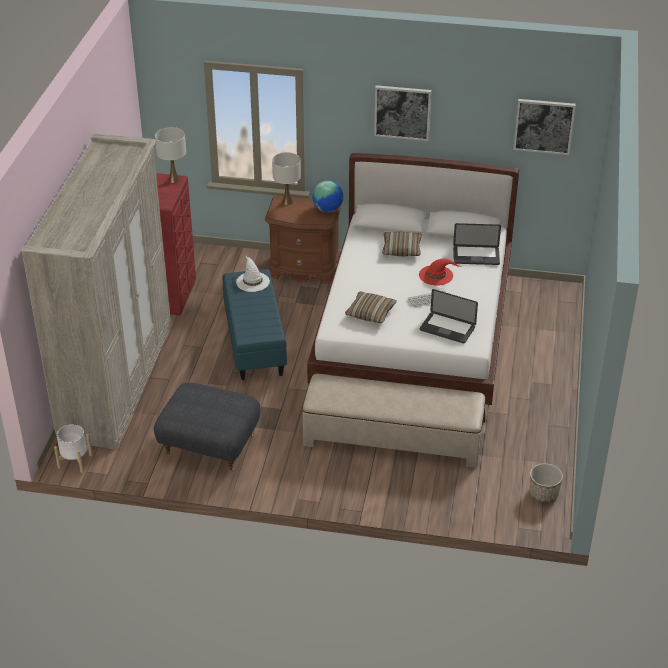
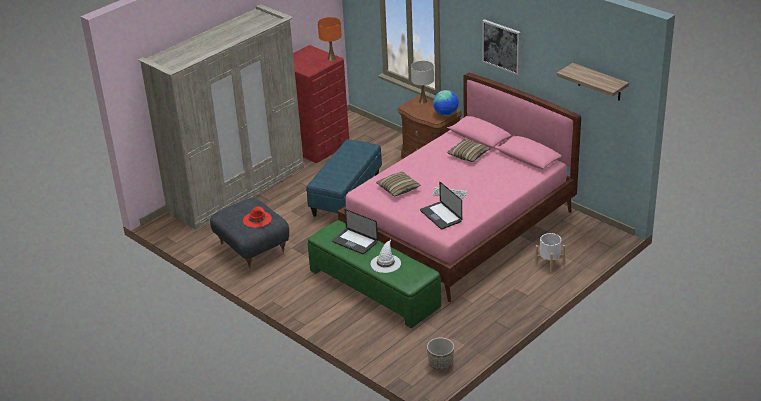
camera: 35 degrees right, 5 degrees down
white planter [54,424,92,473] -> white planter moved to [535,233,565,272]
white table lamp [155,127,186,183] -> orange table lamp [318,17,342,61]
white hat [236,256,270,292] -> white hat moved to [371,240,401,273]
beige bench [303,374,486,468] -> green bench [308,220,441,328]
white bed [307,153,519,423] -> pink bed [338,72,581,302]
red hat [419,259,460,286] -> red hat moved to [243,206,272,228]
laptop [453,223,501,265] -> laptop moved to [332,209,378,254]
picture [513,99,576,155] -> shelf [557,63,629,101]

